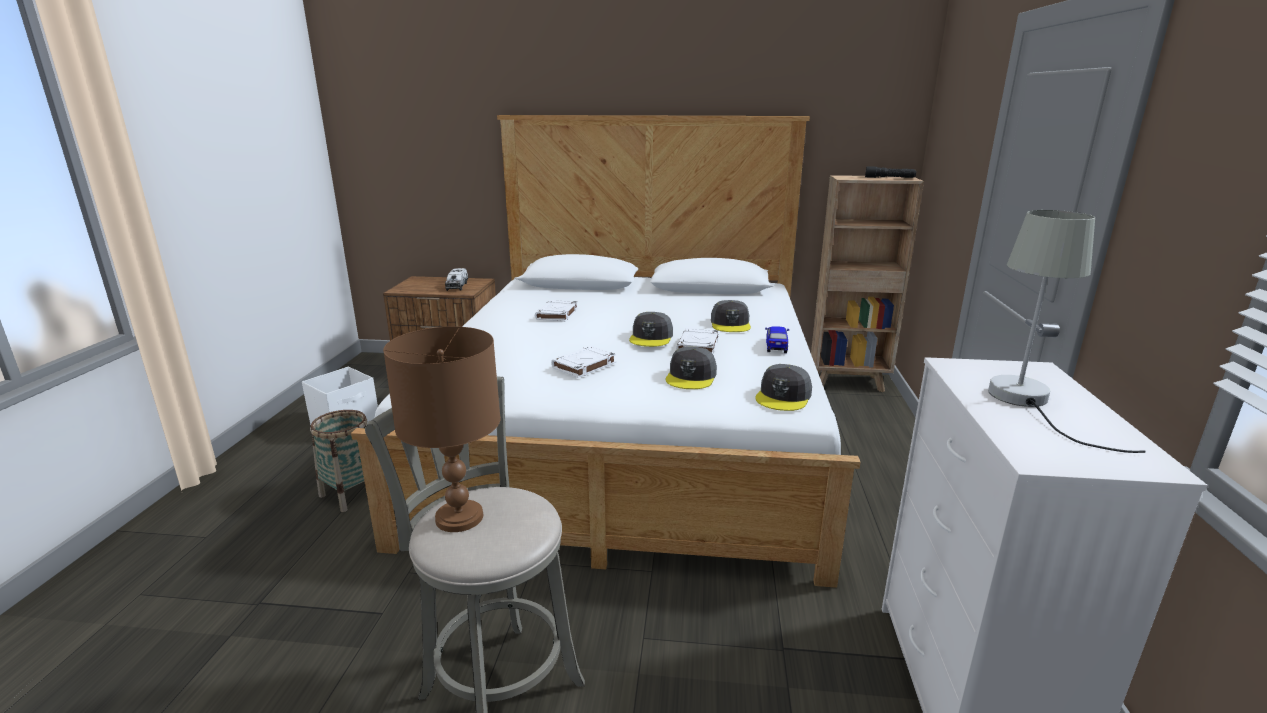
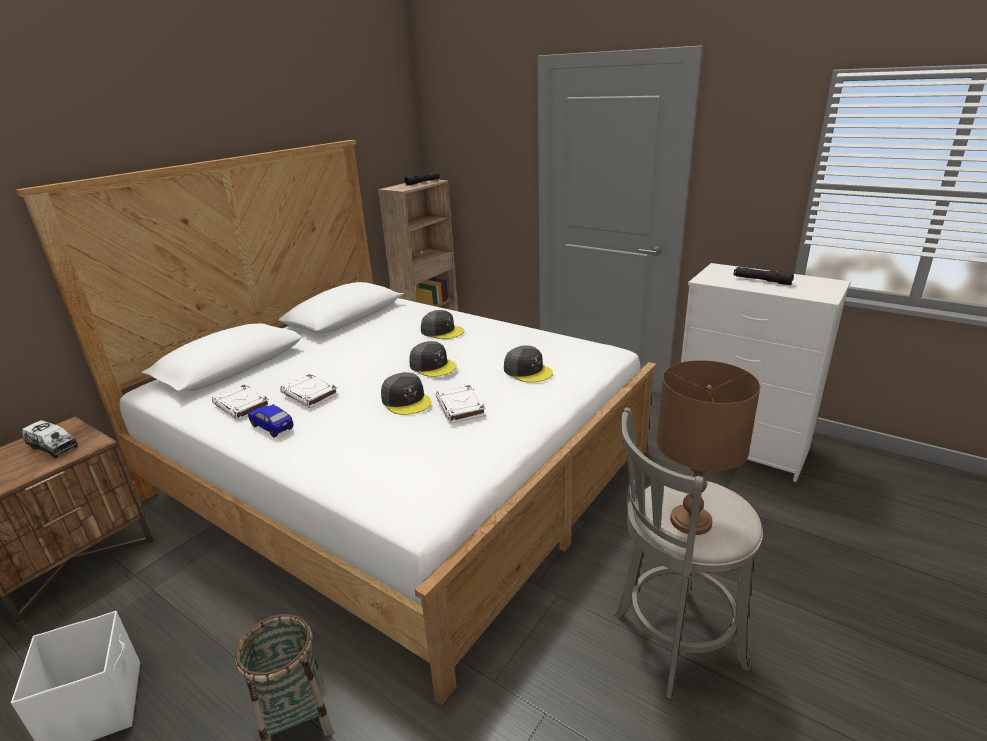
camera: 60 degrees left, 5 degrees up
white book [676,328,719,354] -> white book moved to [212,384,270,420]
grey cap [755,364,812,411] -> grey cap moved to [381,372,431,415]
toy car [765,326,789,353] -> toy car moved to [248,404,294,437]
grey table lamp [988,210,1146,453] -> black flashlight [734,267,794,285]

